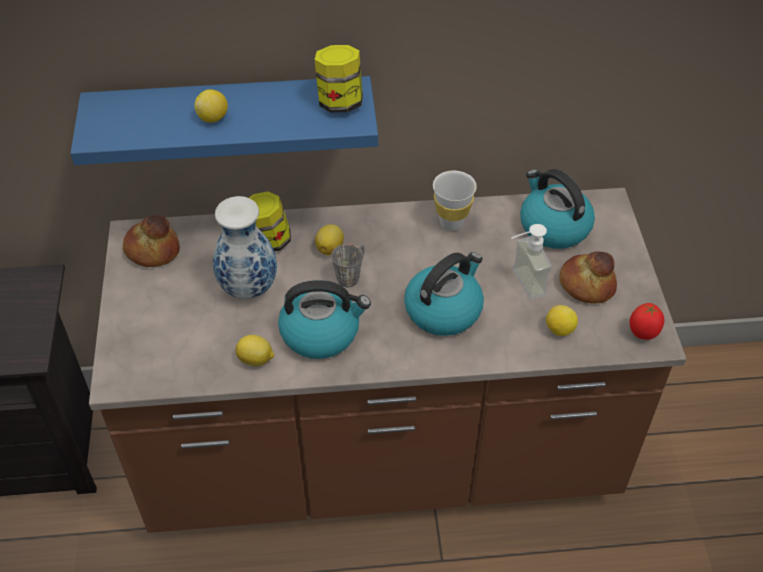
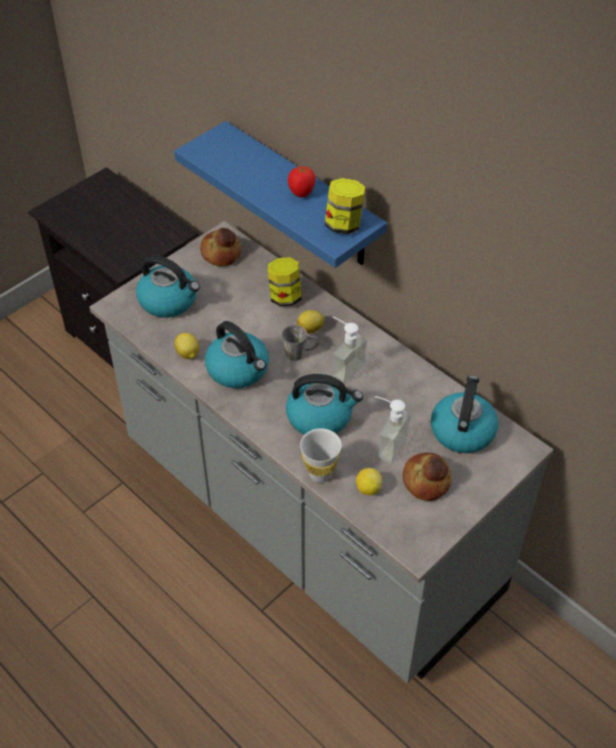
camera: 50 degrees right, 0 degrees up
brown counter [89,188,686,533] -> grey counter [89,221,554,684]
lemon [194,89,228,123] -> none
vase [213,196,277,299] -> none
white cup [433,171,477,231] -> white cup moved to [300,428,342,483]
tomato [630,303,665,340] -> tomato moved to [288,166,316,198]
none -> kettle [136,255,200,318]
none -> soap dispenser [333,317,367,384]

